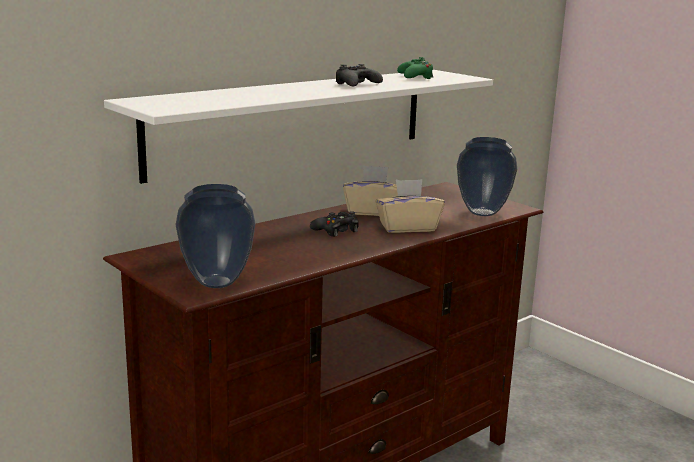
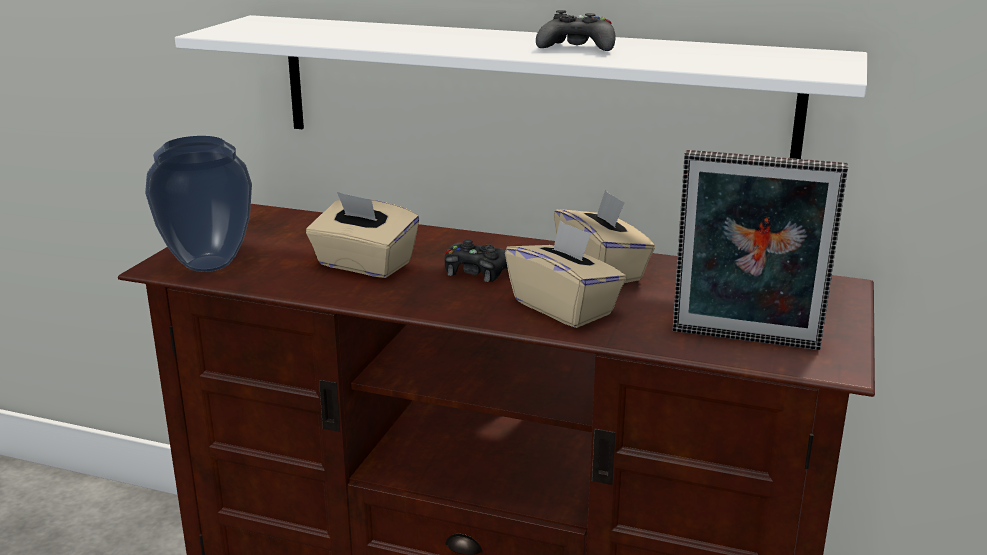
camera: 60 degrees right, 5 degrees up
green game controller [397,57,433,79] -> none
vase [457,137,517,216] -> picture frame [673,150,848,350]
none -> beige tissue box [306,192,419,278]

